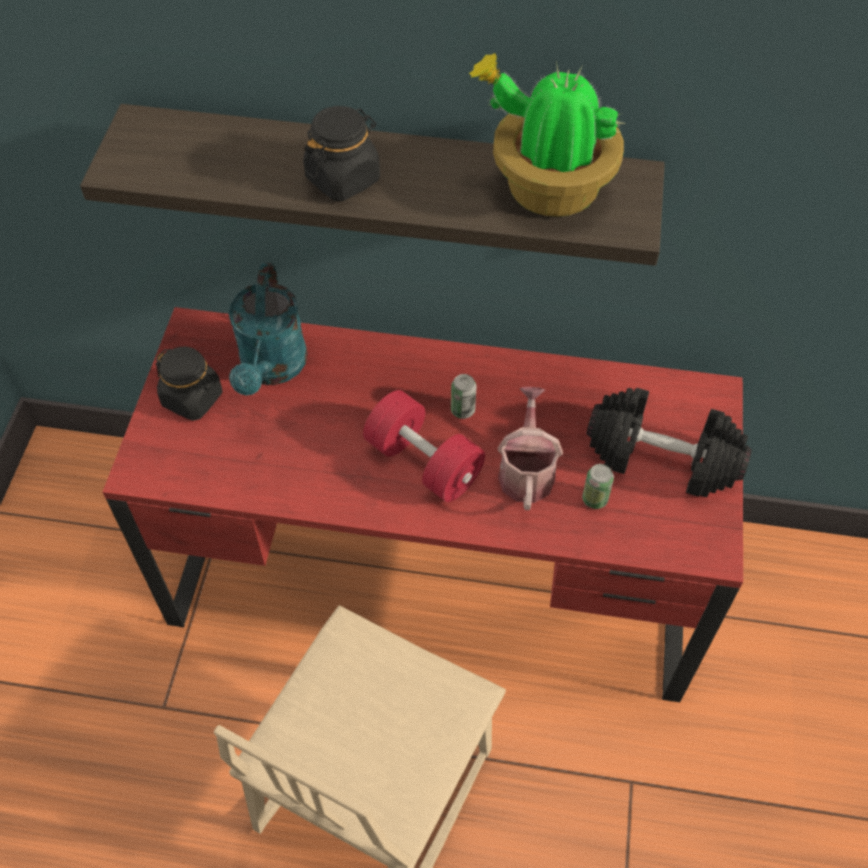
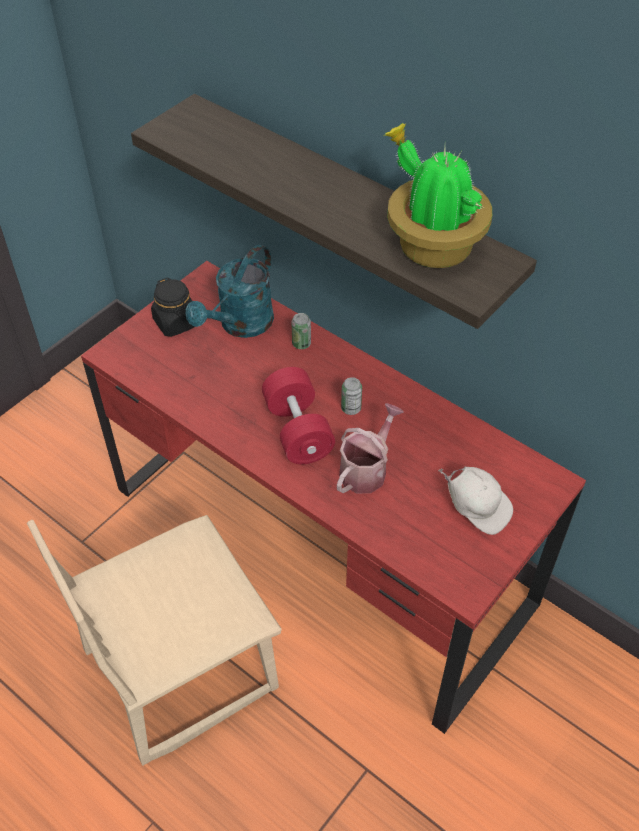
camera: 30 degrees right, 5 degrees down
black jar [303,106,380,201] -> none
can [582,464,614,509] -> can moved to [291,313,311,349]
black dumbbell [586,388,752,497] -> white cap [438,467,513,535]

